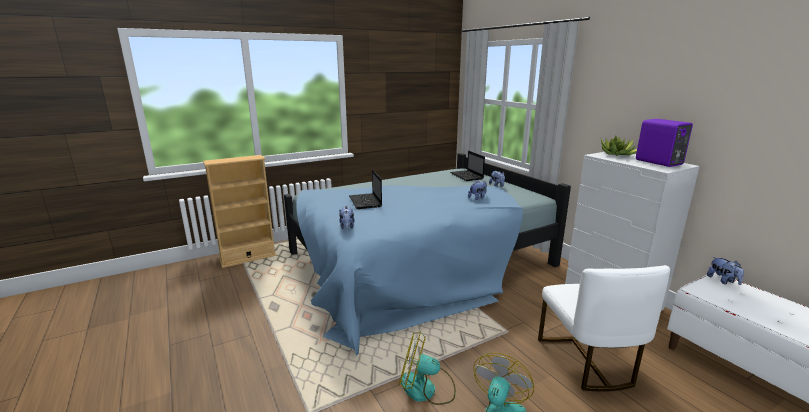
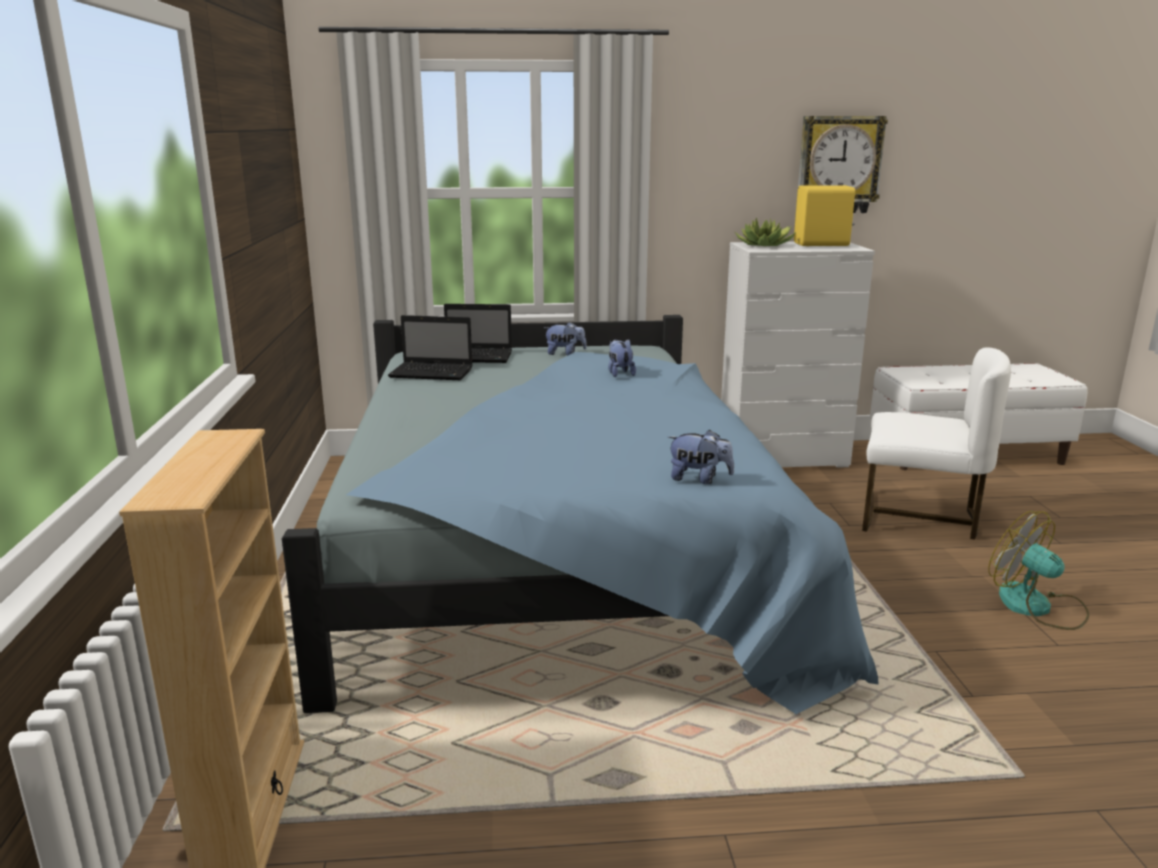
camera: 65 degrees left, 0 degrees up
laptop [349,169,382,209] -> laptop moved to [388,315,473,380]
fan [399,331,456,405] -> none
purple speaker [636,119,693,167] -> yellow speaker [794,185,855,246]
plush toy [707,257,744,285] -> none
none -> wall clock [798,116,888,213]

